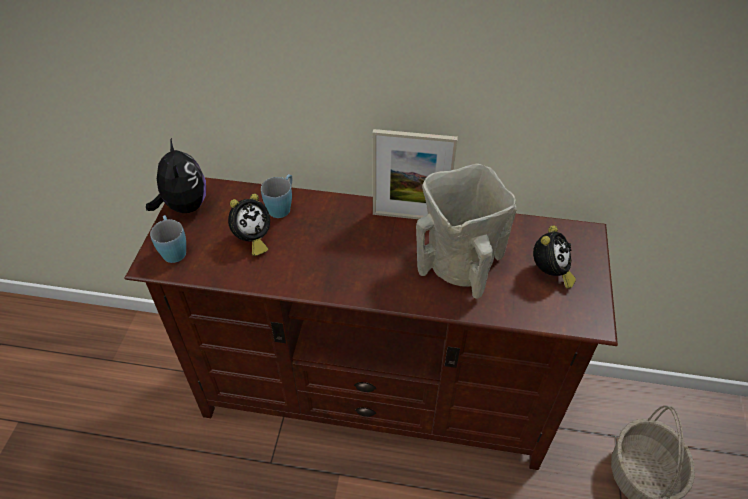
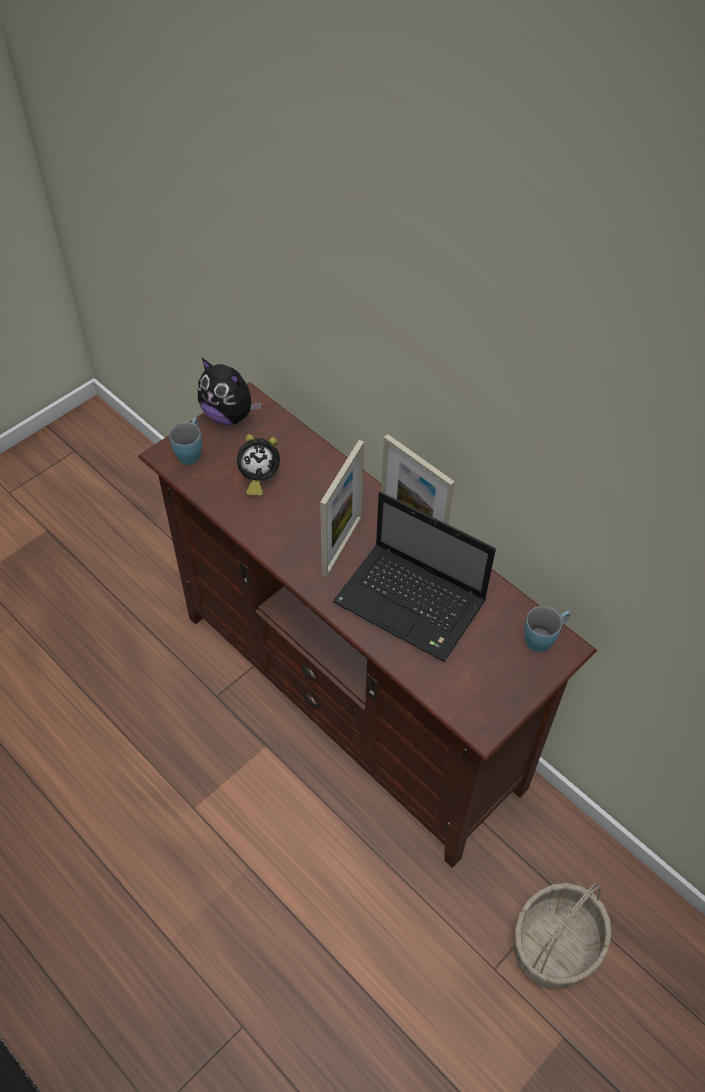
camera: 35 degrees right, 5 degrees up
plush toy [146,137,206,213] -> plush toy turned 105 degrees clockwise [198,358,262,425]
blue mug [261,174,292,218] -> blue mug moved to [524,606,571,652]
beige vase [416,164,517,299] -> laptop [333,492,496,662]
alarm clock [533,225,576,289] -> none
none -> picture frame [320,440,364,577]

